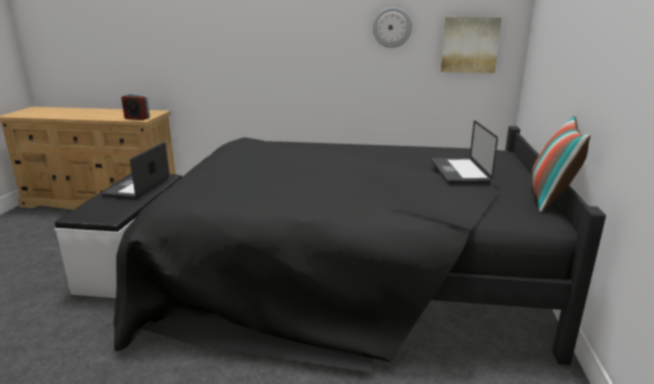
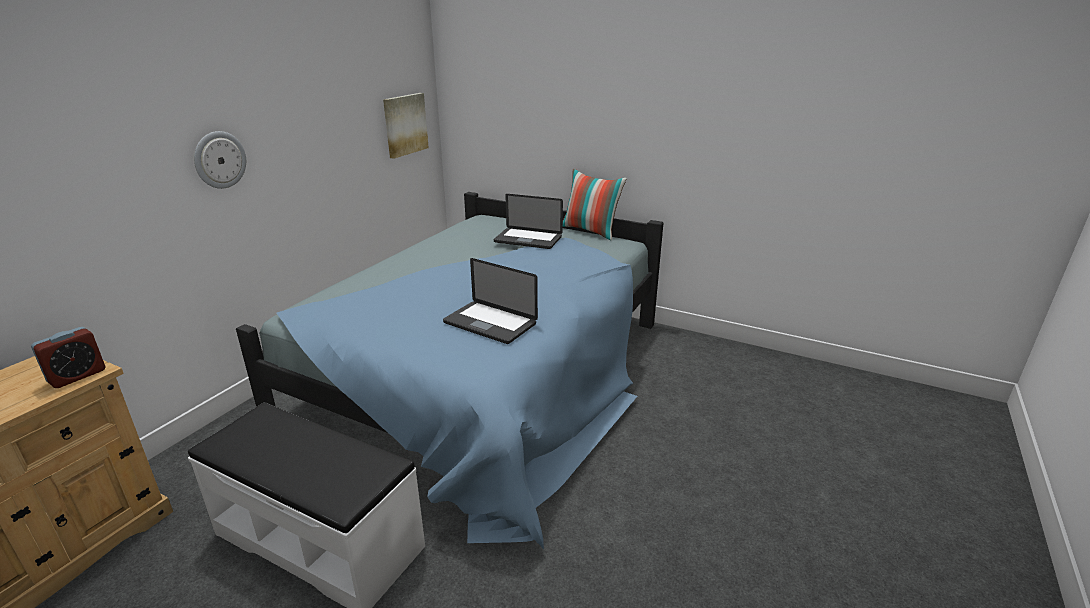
camera: 70 degrees left, 5 degrees up
laptop [102,142,169,199] -> laptop moved to [443,258,538,344]
black bed [114,126,606,372] -> blue bed [236,192,663,550]
wall clock [373,7,412,48] -> wall clock moved to [194,131,246,189]

